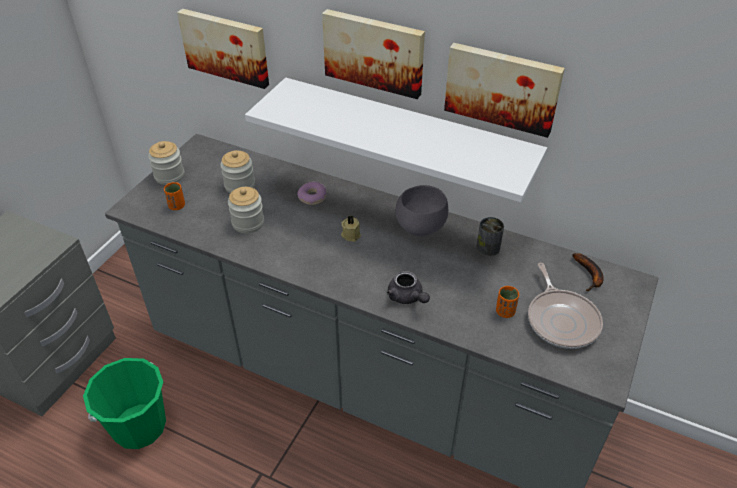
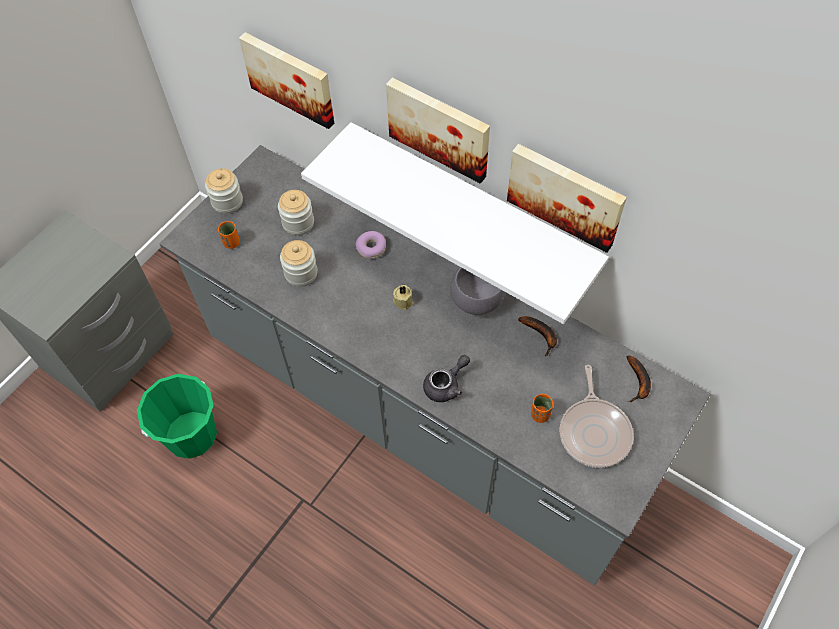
camera: 10 degrees right, 15 degrees up
grey teapot [387,271,430,304] -> grey teapot turned 105 degrees counterclockwise [423,355,470,402]
can [476,217,504,257] -> banana [518,316,557,356]

